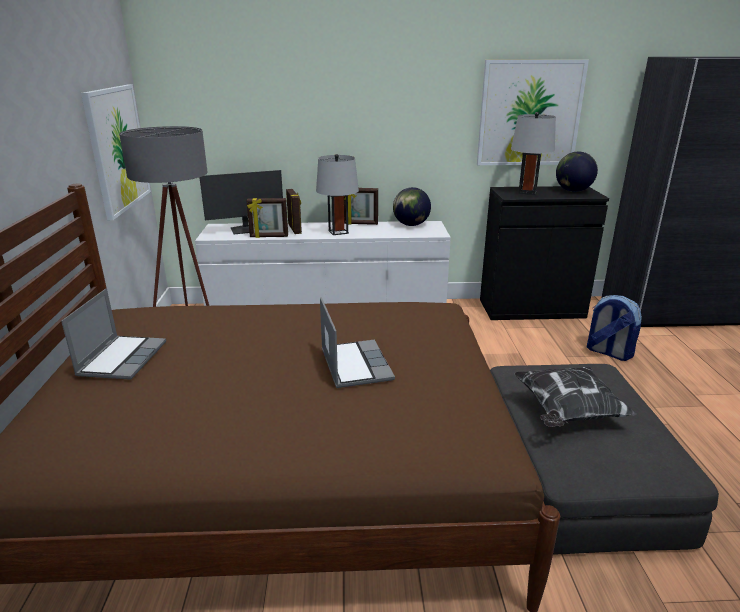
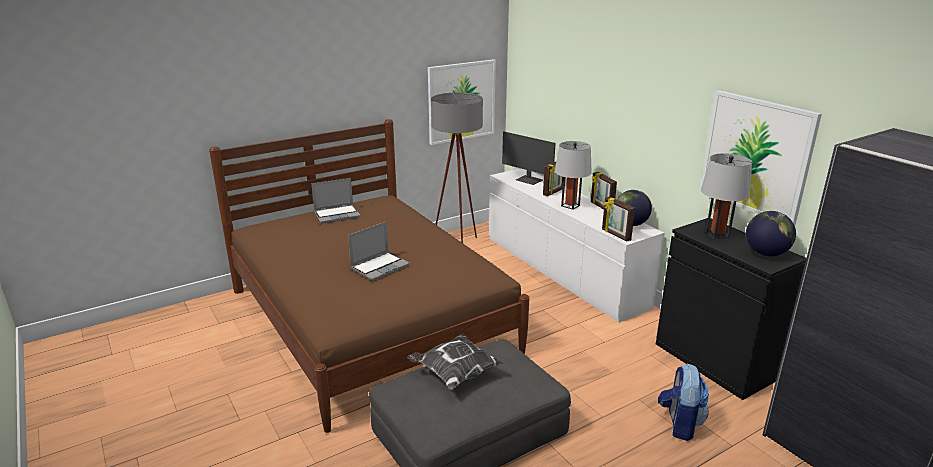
camera: 60 degrees right, 0 degrees up
picture frame [246,198,288,238] -> picture frame moved to [602,196,635,242]

